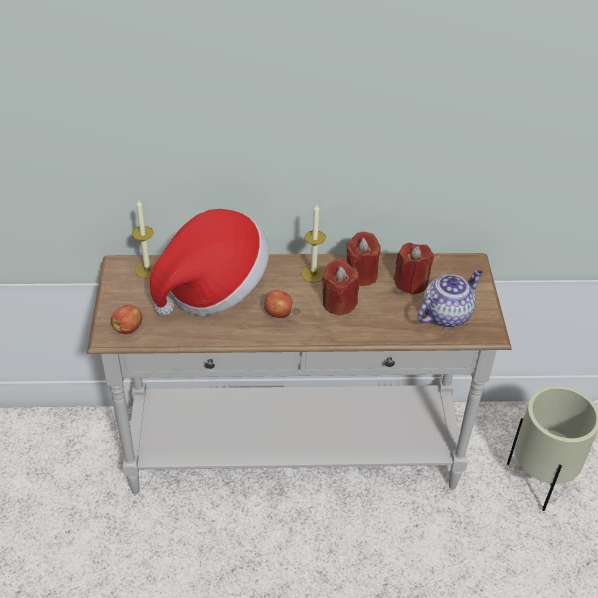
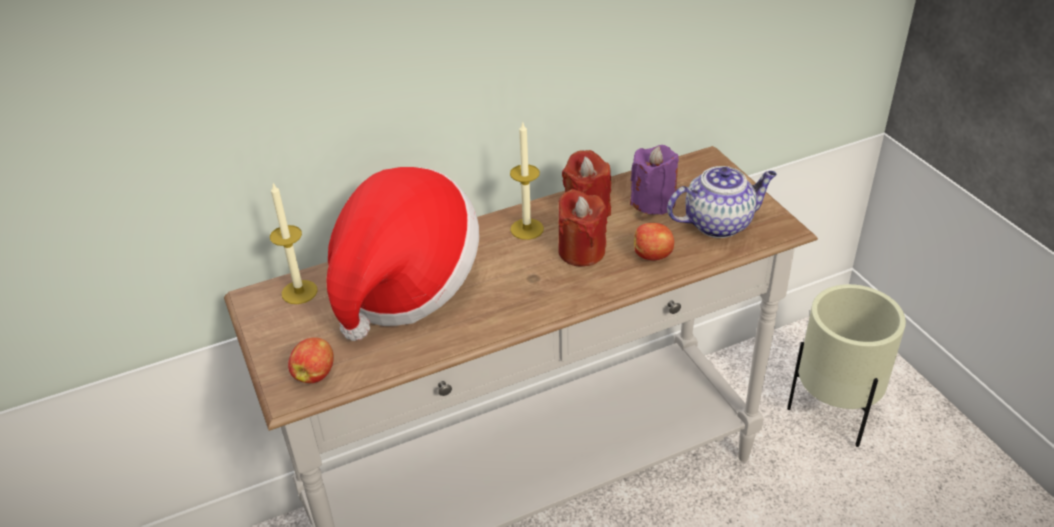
camera: 20 degrees left, 5 degrees down
apple [264,290,292,318] -> apple moved to [634,223,674,260]
red candle [394,243,434,295] -> purple candle [630,145,679,215]
teapot [417,270,483,328] -> teapot turned 45 degrees clockwise [667,166,777,238]

